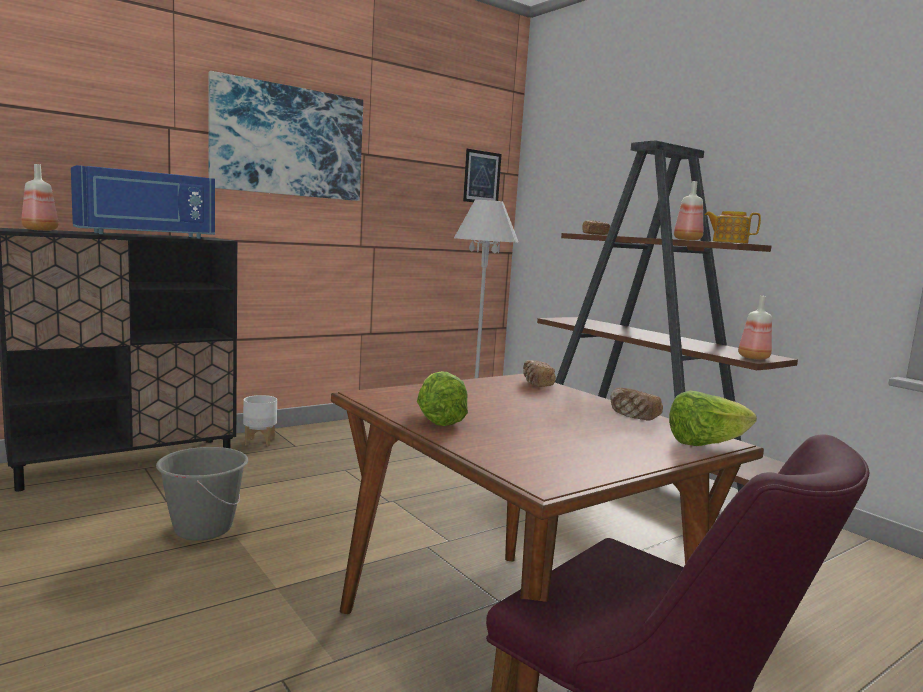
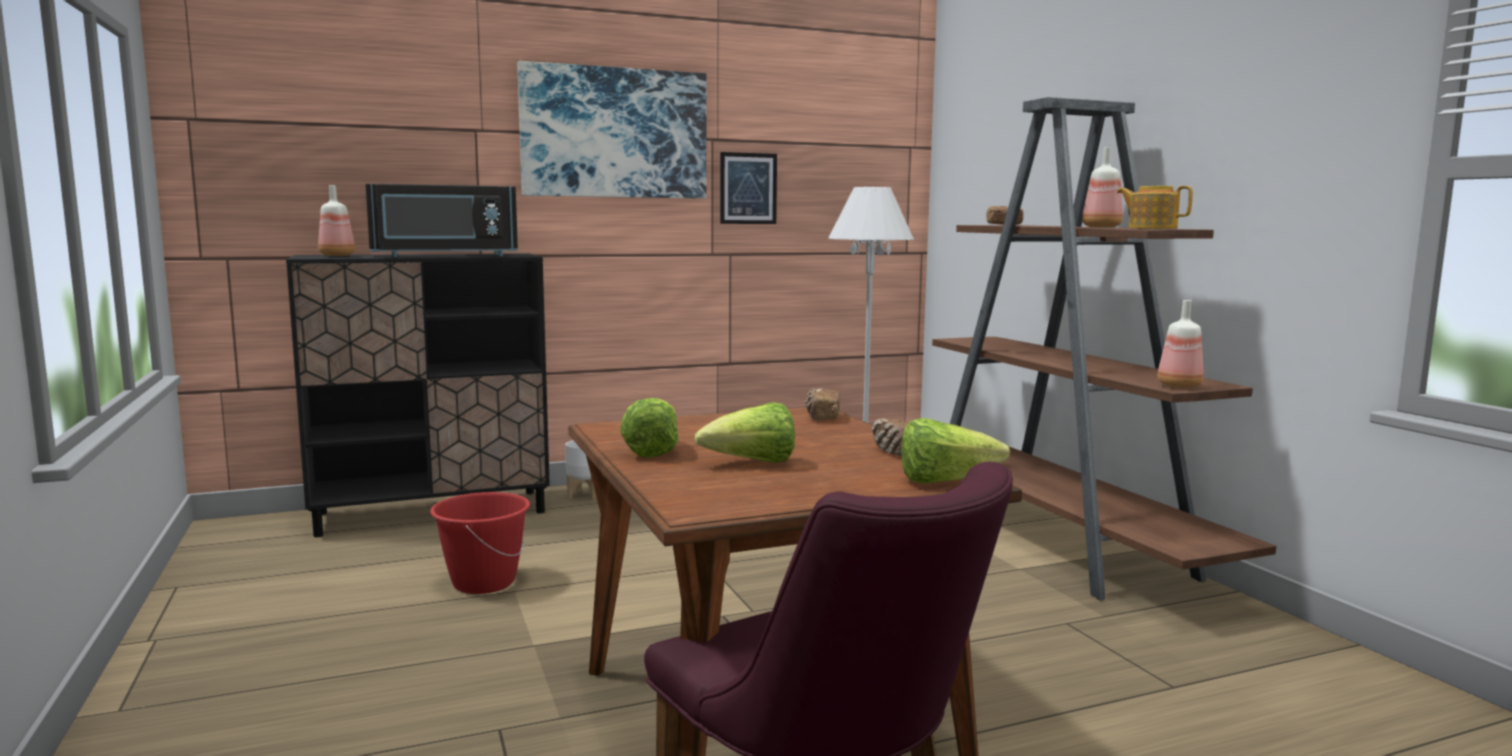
camera: 15 degrees right, 0 degrees up
blue microwave [71,165,215,239] -> black microwave [366,184,518,257]
grey bucket [156,447,248,540] -> red bucket [430,492,530,594]
picture [463,149,502,202] -> picture moved to [720,152,777,224]
none -> lettuce [694,402,795,463]

